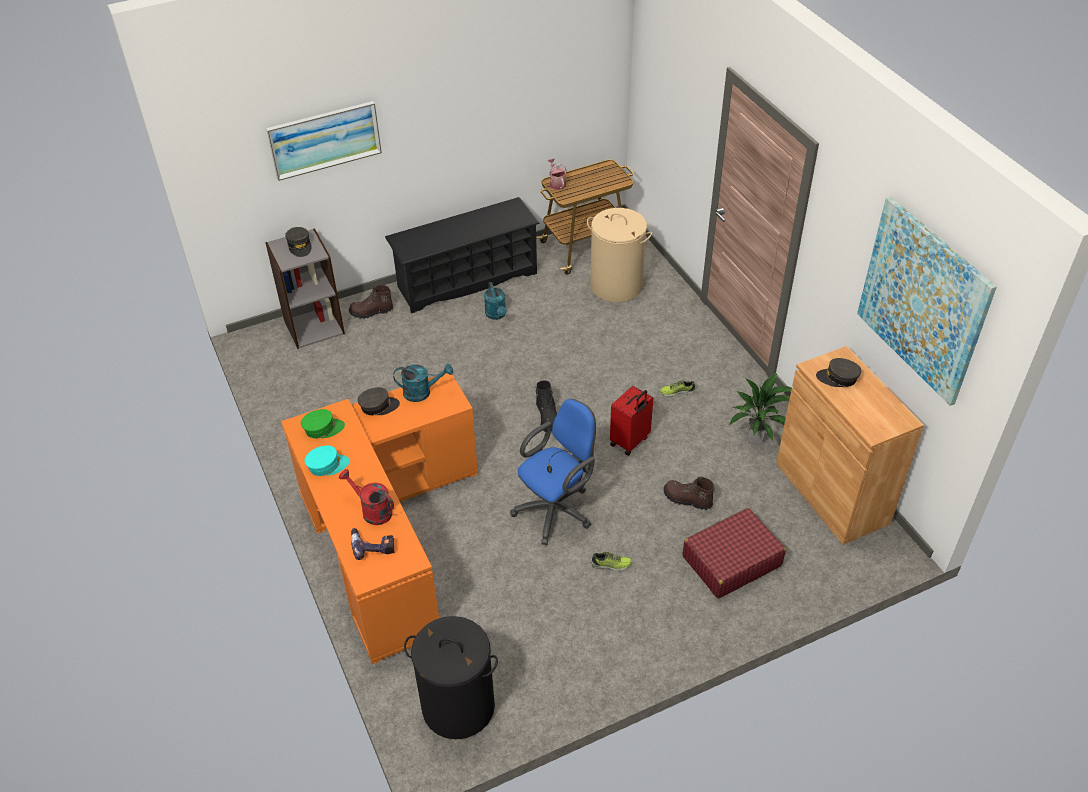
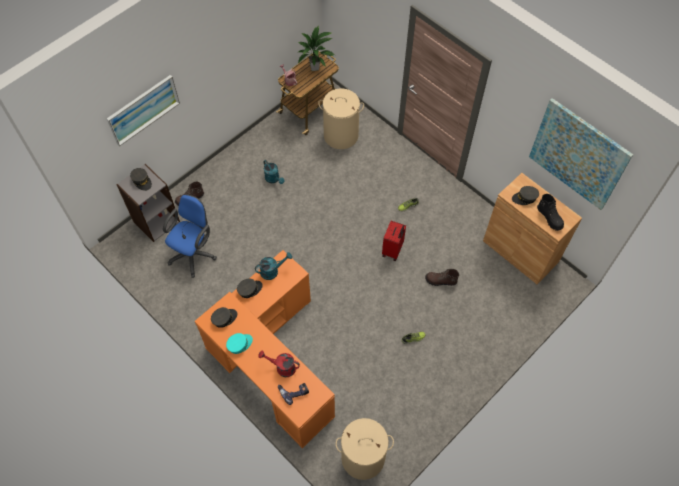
camera: 20 degrees left, 15 degrees up
green cap [301,409,345,438] -> grey cap [211,307,237,328]
black shoe rack [385,197,540,313] -> none
black laundry basket [404,616,498,739] -> beige laundry basket [336,418,394,480]
blue office chair [510,399,596,545] -> blue office chair moved to [163,194,217,278]
black boot [536,380,557,432] -> black boot moved to [537,194,564,231]
red suitcase [683,508,786,598] -> none
potted plant [728,373,794,444] -> potted plant moved to [298,25,335,71]

